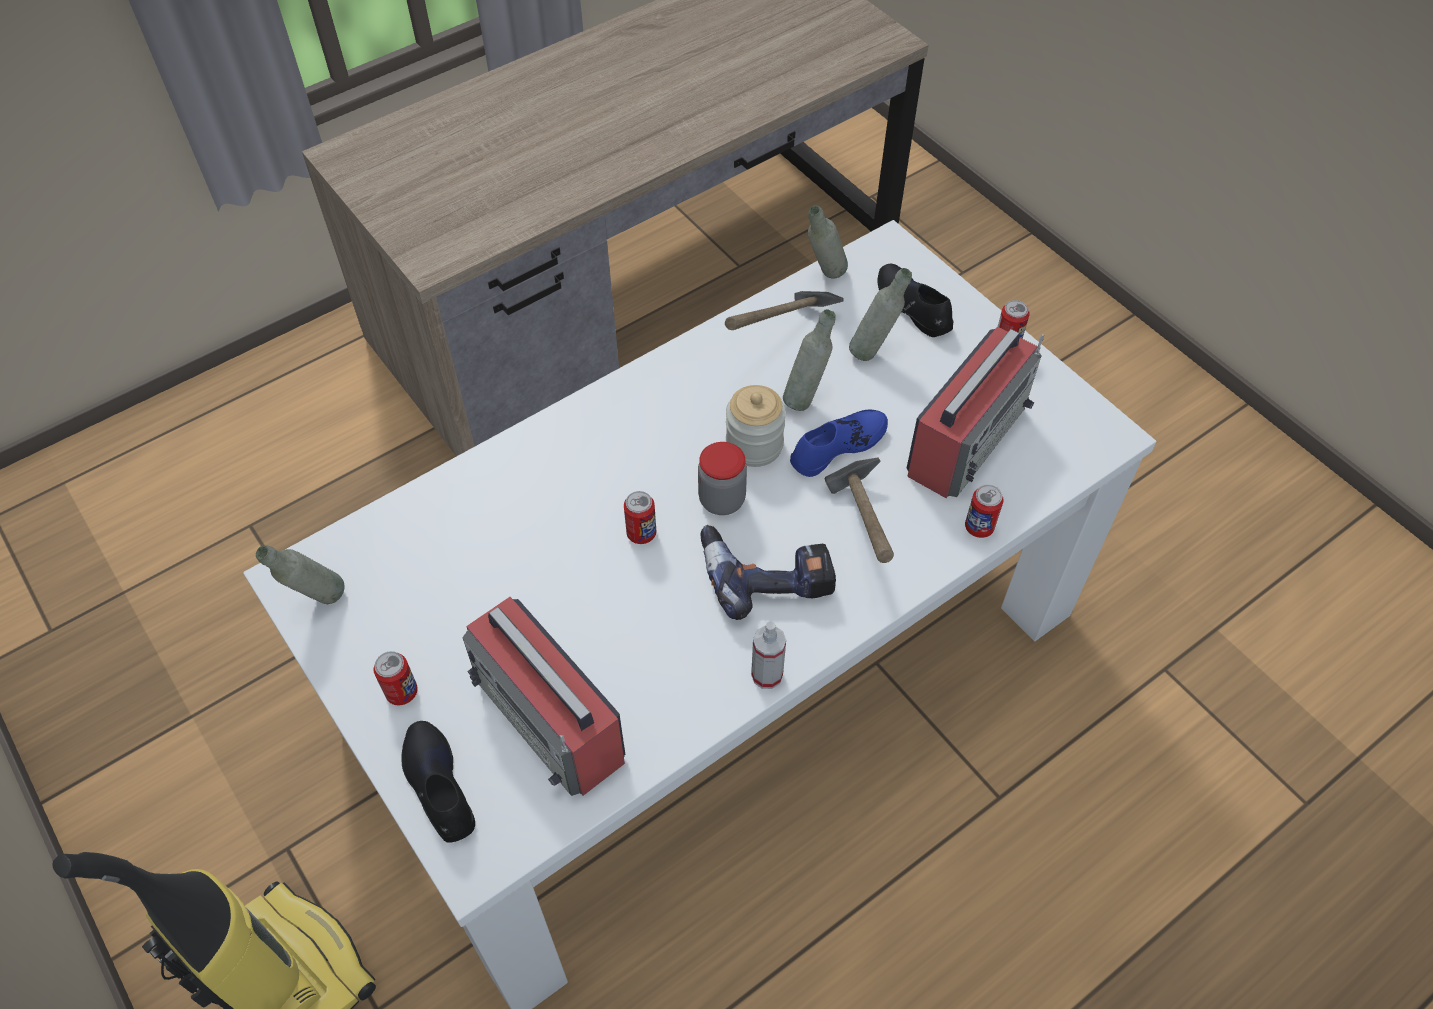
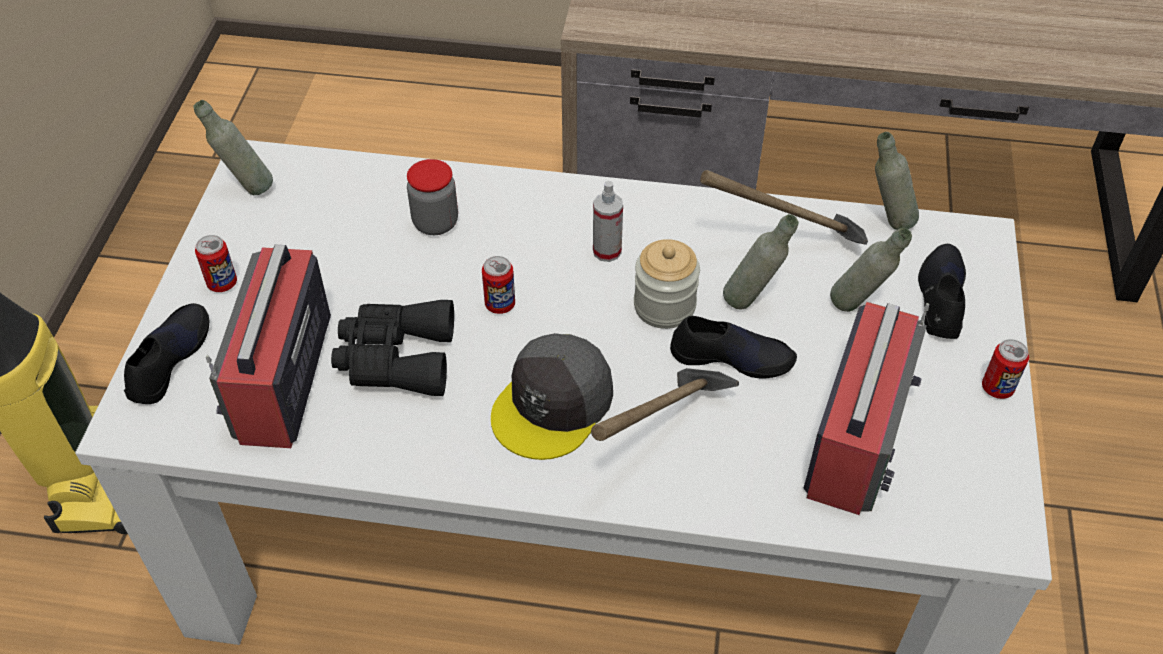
camera: 45 degrees right, 5 degrees down
jar [698,442,747,515] -> jar moved to [407,159,458,235]
power drill [701,525,836,620] -> grey cap [491,333,613,460]
spray bottle [751,621,786,689] -> spray bottle moved to [593,181,623,262]
blue shoe [790,410,888,477] -> black shoe [670,316,797,379]
radio [907,326,1044,498] -> radio turned 60 degrees counterclockwise [803,302,929,515]
can [965,485,1004,538] -> none
none -> black binoculars [331,300,454,396]

